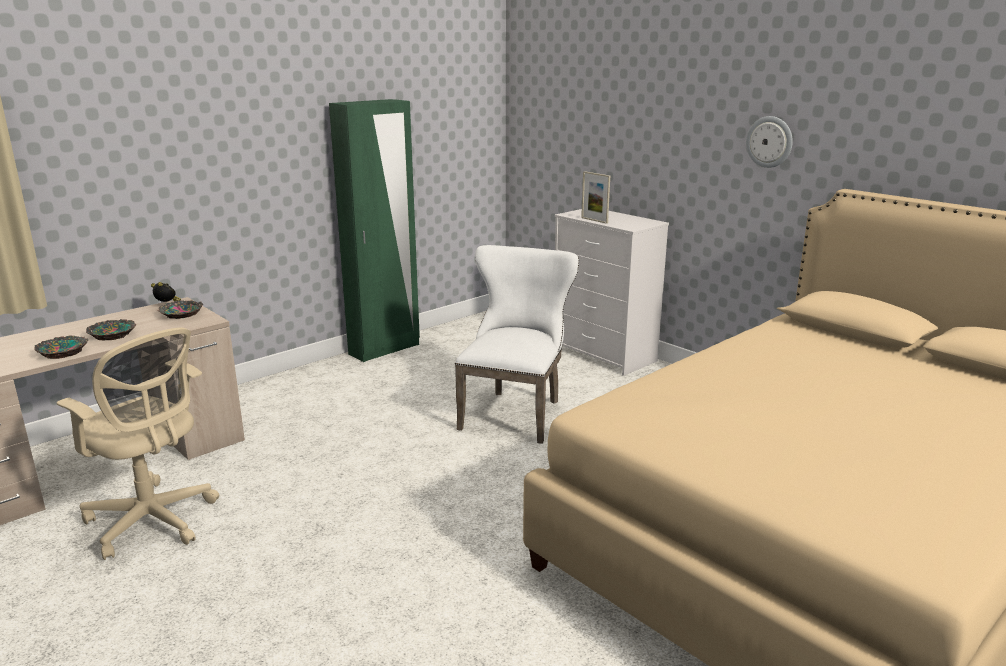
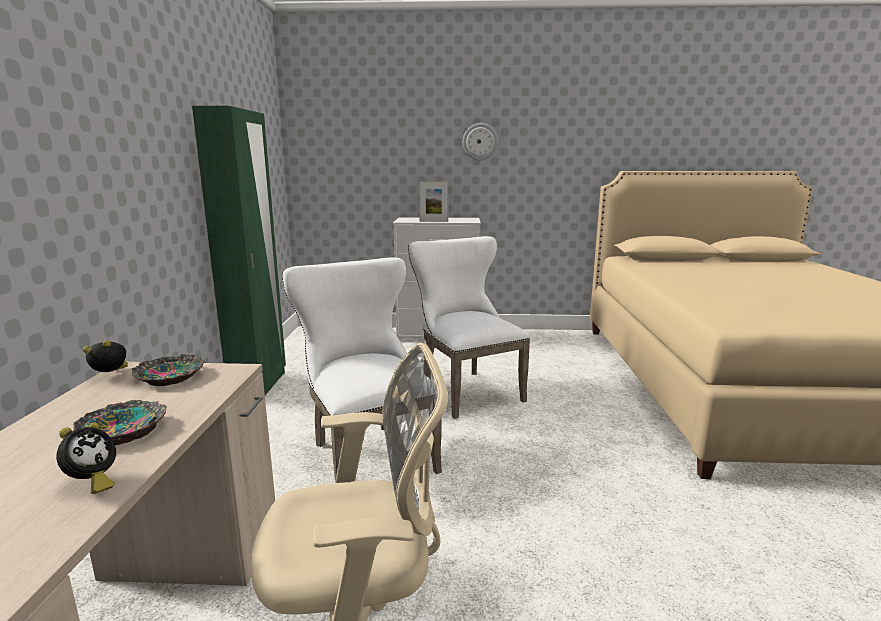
camera: 45 degrees left, 5 degrees down
bowl [34,335,88,359] -> alarm clock [56,422,116,494]
wall clock [746,116,793,168] -> wall clock moved to [463,123,498,160]
none -> white chair [282,257,442,481]

